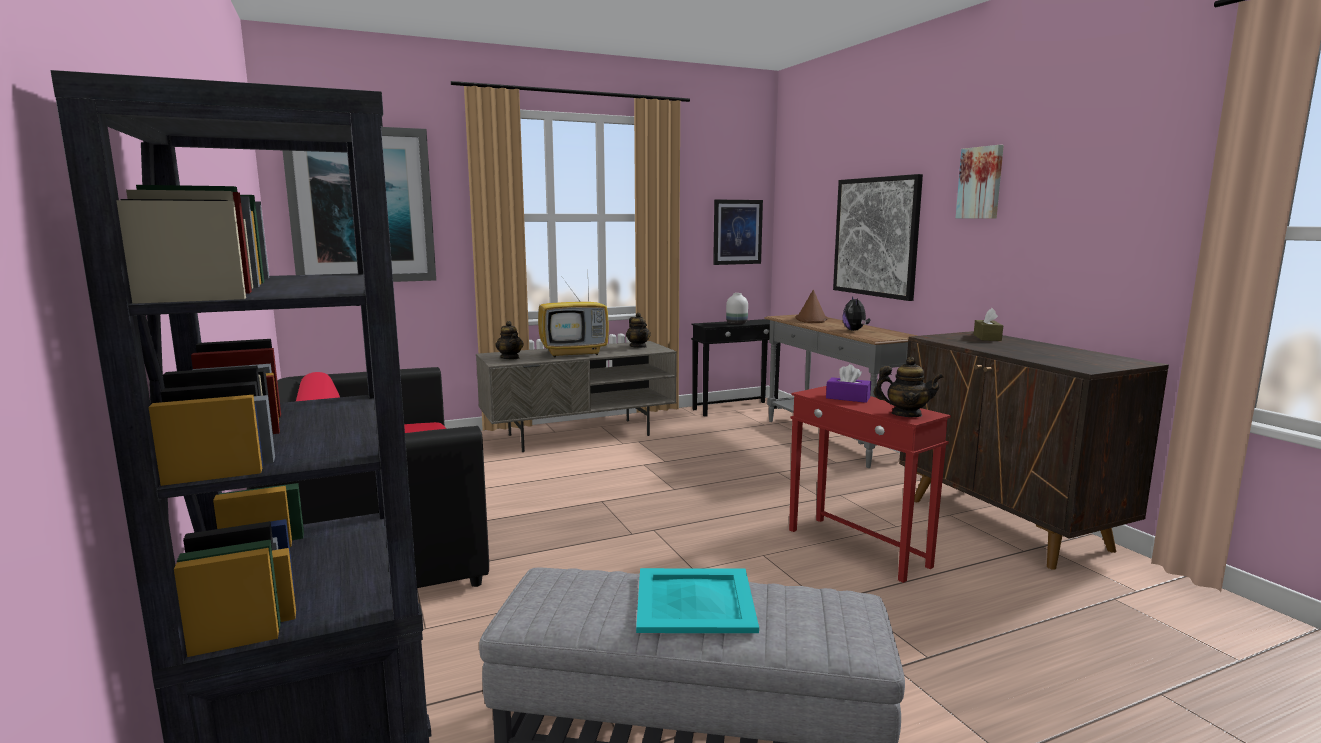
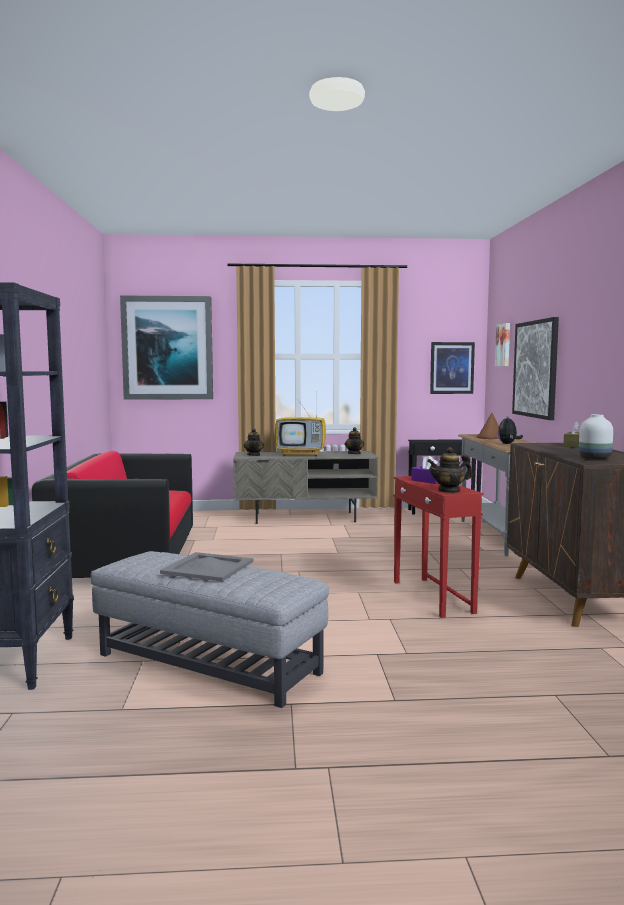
camera: 20 degrees right, 5 degrees down
turquoise tray [636,568,759,633] -> grey tray [160,552,253,581]
white vase [726,293,748,325] -> white vase moved to [579,414,613,459]
teapot [874,357,944,417] -> teapot turned 135 degrees clockwise [427,447,473,493]
picture [956,145,1004,219] -> picture moved to [495,323,510,366]

